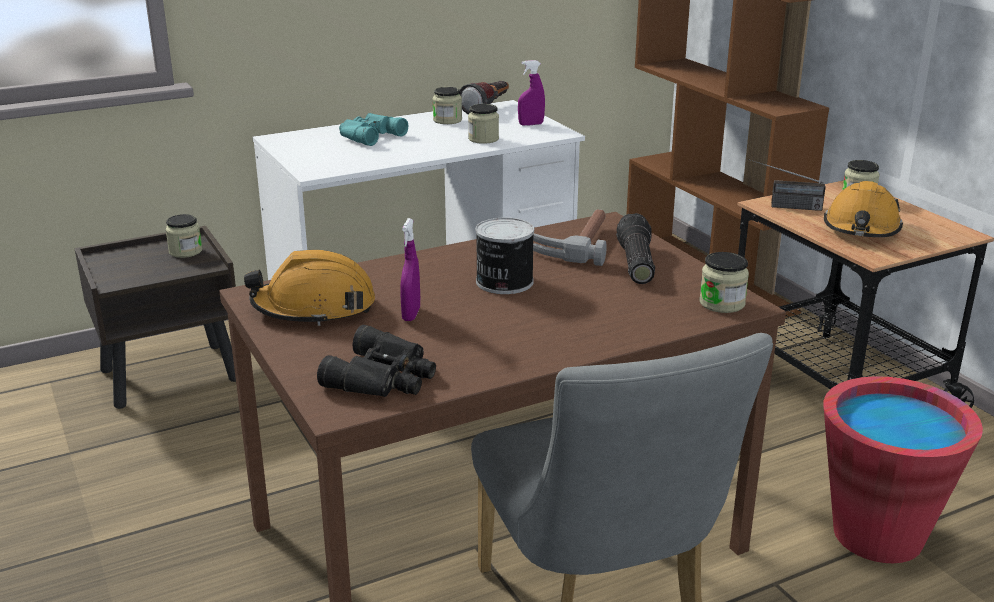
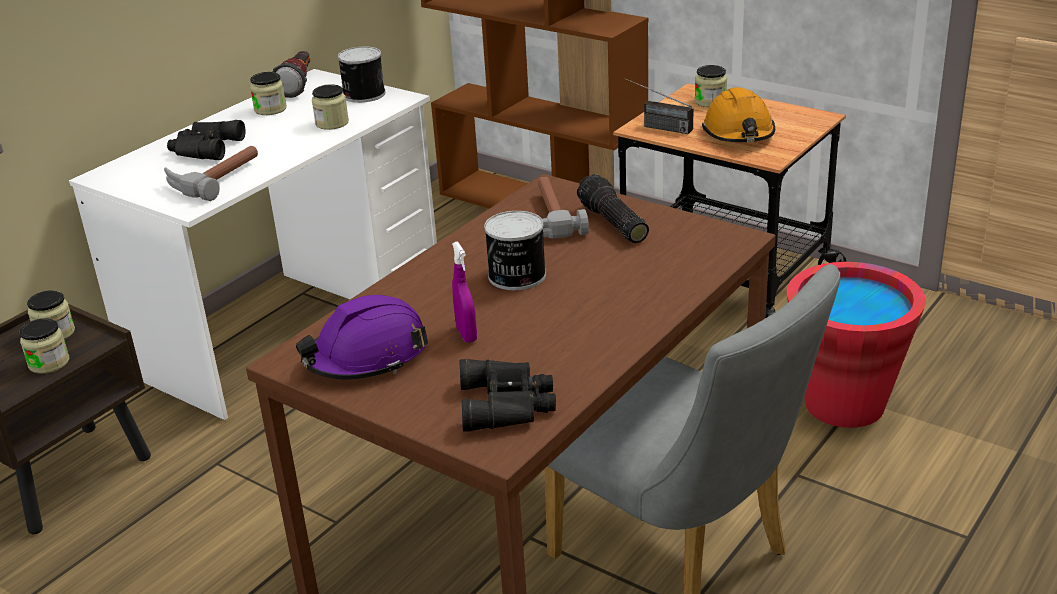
camera: 25 degrees left, 5 degrees up
orange hard hat [244,250,375,326] -> purple hard hat [296,295,428,379]
turquoise binoculars [339,113,408,146] -> black binoculars [167,120,246,160]
purple spray bottle [518,60,545,126] -> can [338,46,386,103]
jar [699,252,749,313] -> jar moved to [20,319,69,374]
radio [749,159,826,211] -> radio turned 45 degrees clockwise [625,78,693,134]
none -> hammer [164,146,258,201]

